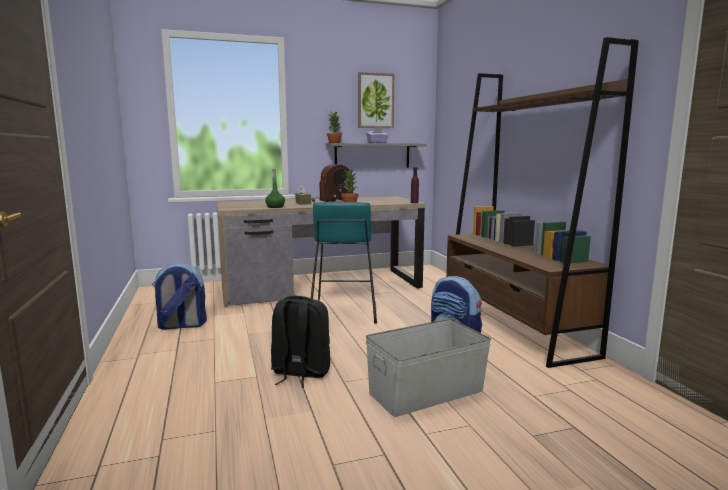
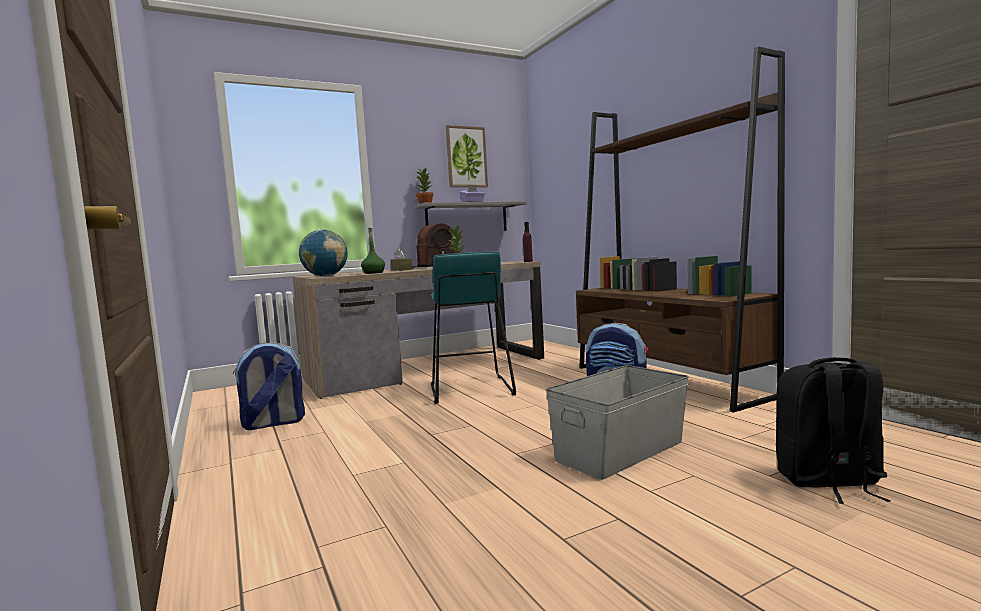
camera: 10 degrees left, 5 degrees down
black backpack [271,296,330,388] -> black backpack moved to [776,357,891,504]
none -> globe [299,230,348,277]

